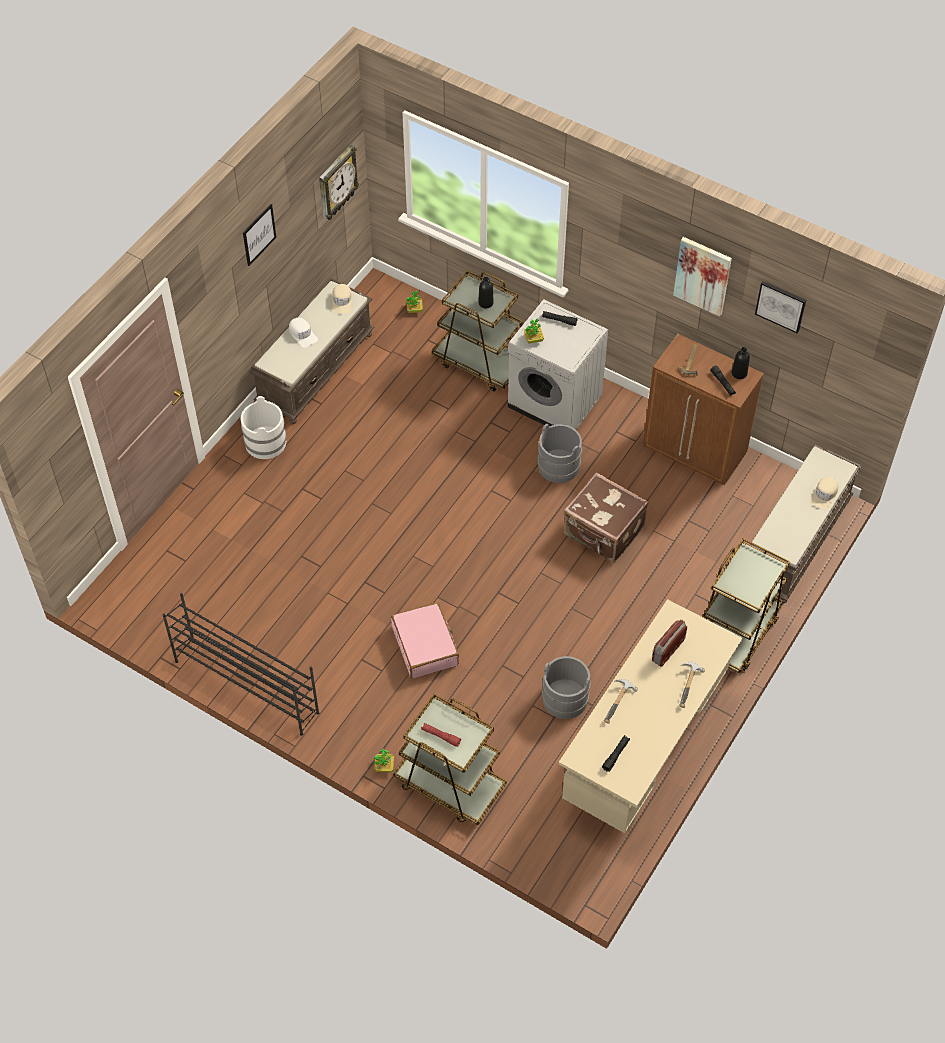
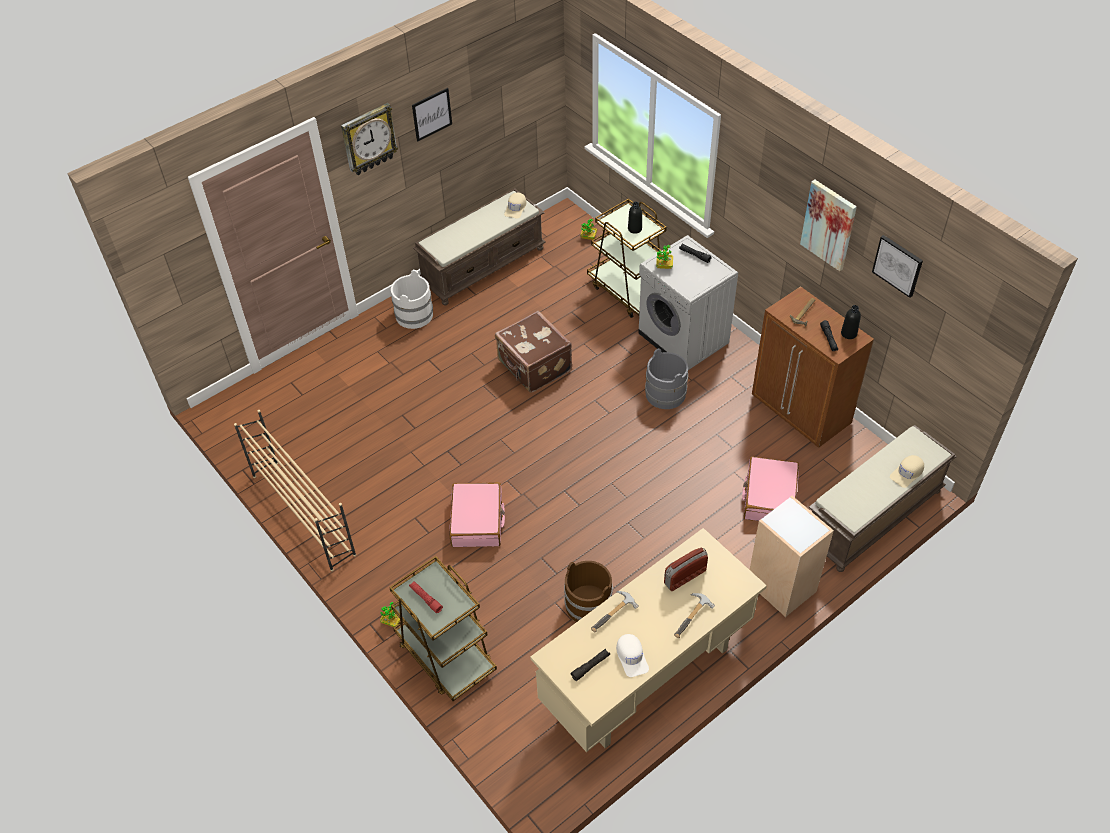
camera: 20 degrees right, 5 degrees down
black shoe rack [162,593,319,736] -> beige shoe rack [234,410,356,571]
white cap [289,318,318,348] -> white cap moved to [616,634,649,677]
wall clock [319,144,359,220] -> wall clock moved to [341,103,398,175]
grey bucket [542,656,591,719] -> brown bucket [564,561,613,622]
brown suitcase [564,472,648,563] -> brown suitcase moved to [495,311,572,393]
brown cart [703,538,790,673] -> bookcase [750,496,834,617]
none -> pink suitcase [742,457,799,521]

